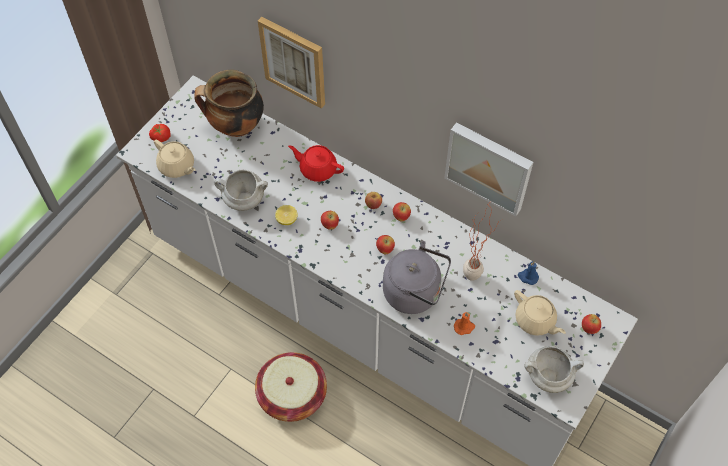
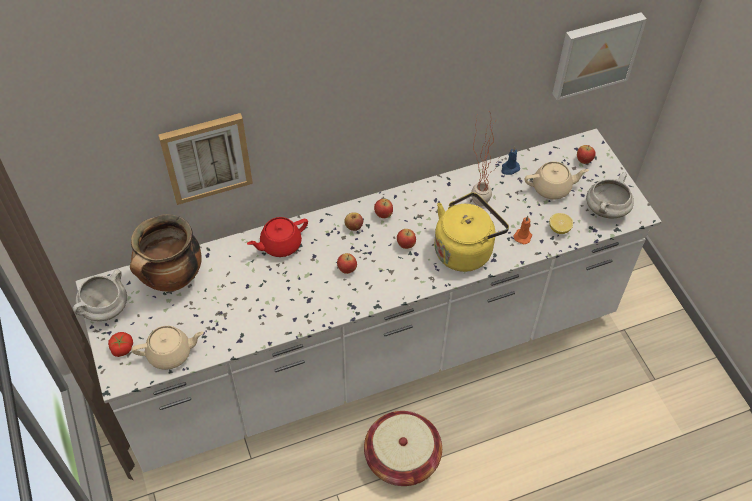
camera: 55 degrees left, 5 degrees down
white cooking pot [214,170,268,211] -> white cooking pot moved to [73,269,127,321]
lemon [275,205,298,225] -> lemon moved to [550,213,573,234]
grey kettle [383,241,451,314] -> yellow kettle [434,192,509,272]
picture [444,122,533,217] -> picture moved to [552,12,647,100]

